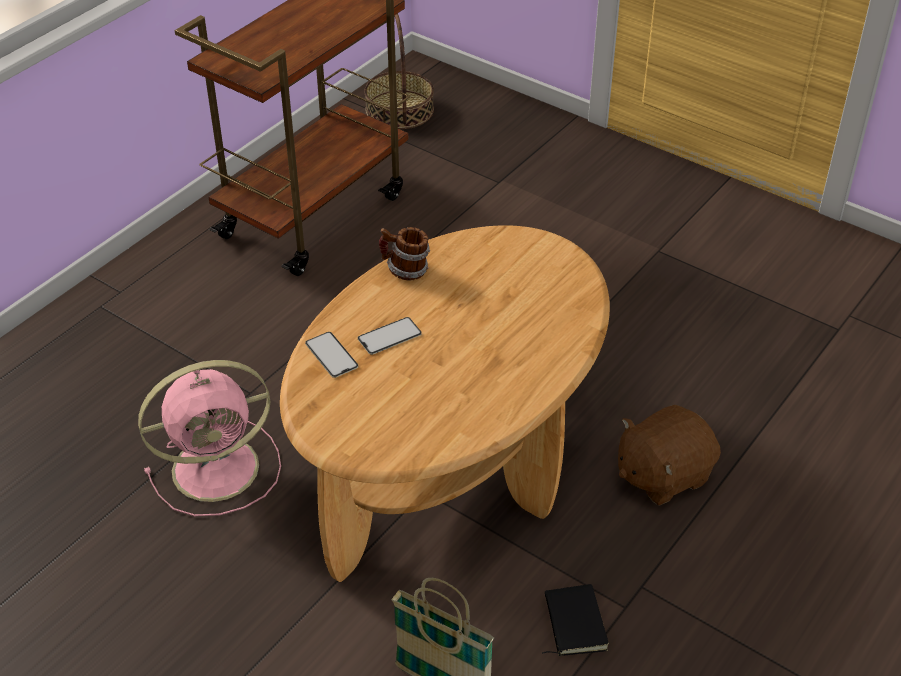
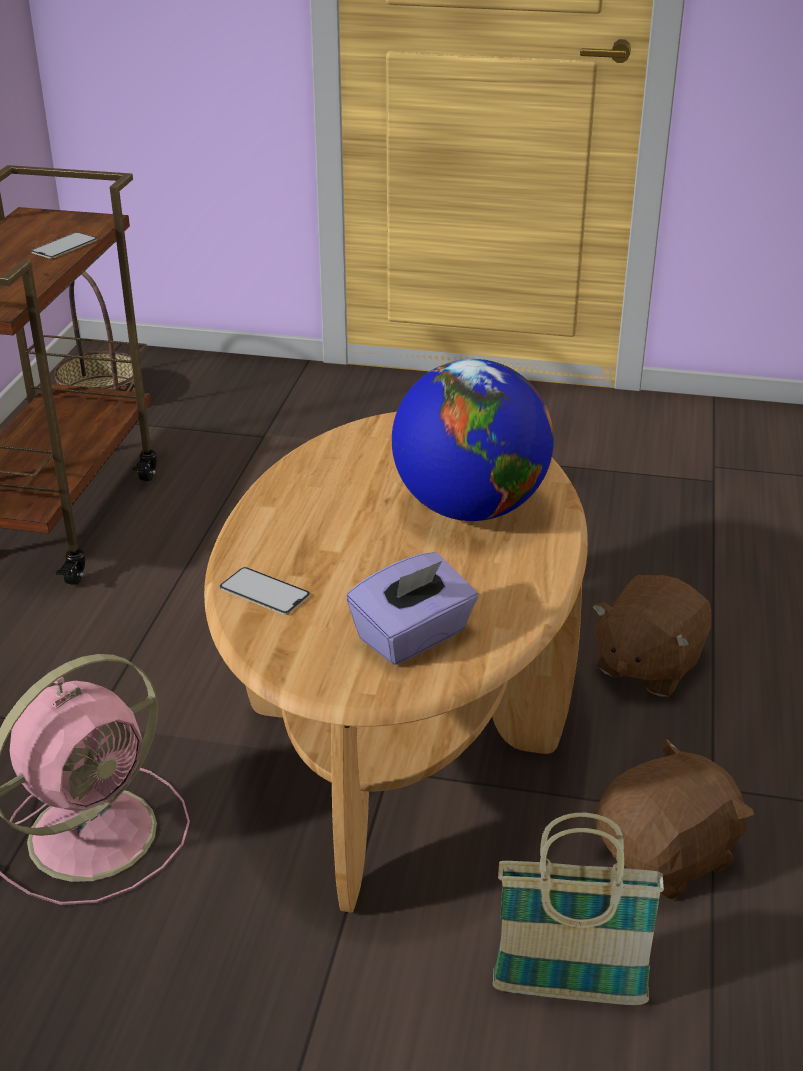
camera: 25 degrees left, 10 degrees down
phone [358,317,422,355] -> phone moved to [31,232,97,259]
mug [379,227,430,281] -> none
black book [542,584,609,656] -> brown plush toy [595,739,754,899]
none -> purple tissue box [346,552,478,665]
none -> globe [392,359,554,521]

